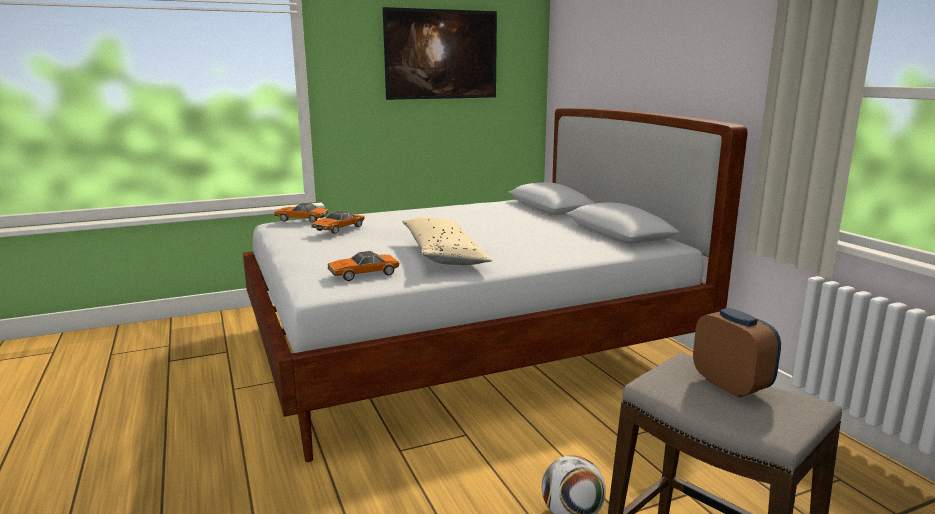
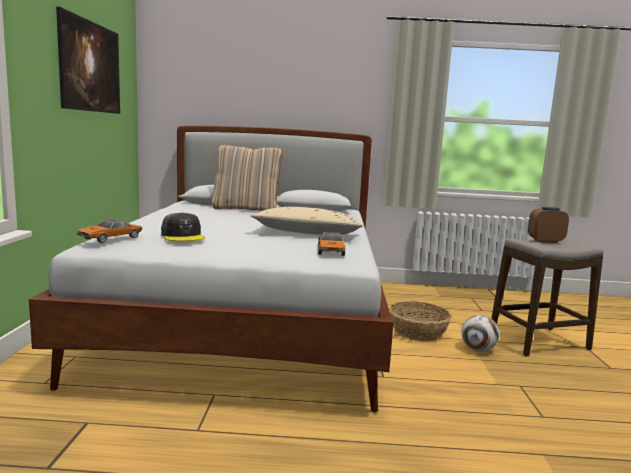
camera: 65 degrees left, 5 degrees down
toy car [311,211,365,234] -> grey cap [161,212,205,241]
none -> beige pillow [211,145,283,211]
none -> basket [389,301,452,342]

